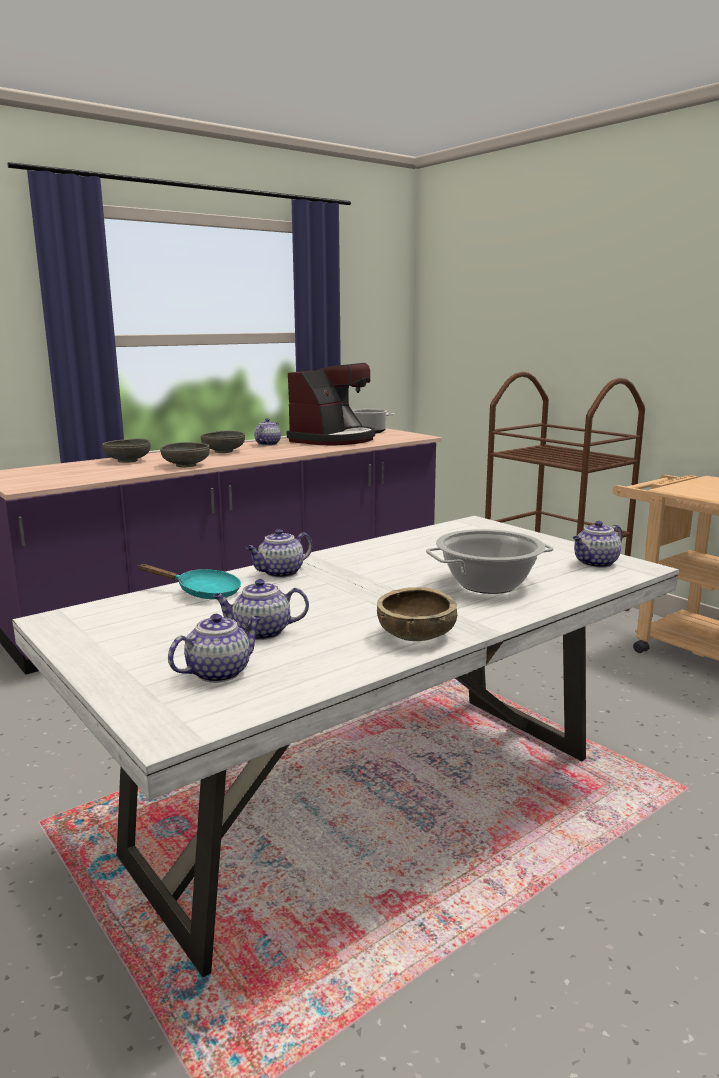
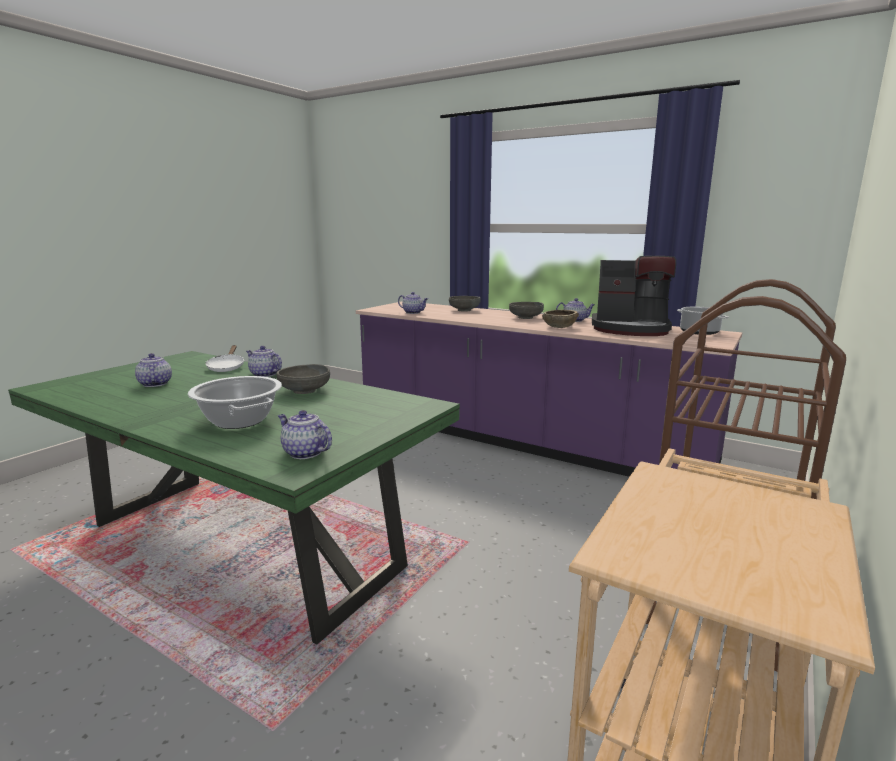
camera: 70 degrees right, 0 degrees up
white dining table [12,516,679,977] -> green dining table [8,351,460,644]
turquoise frying pan [138,564,241,599] -> white frying pan [206,345,244,372]
grey bowl [160,442,210,467] -> grey bowl moved to [277,364,330,394]
teapot [168,614,262,683] -> teapot moved to [398,292,428,314]
brown bowl [377,587,457,641] -> brown bowl moved to [542,310,579,328]

